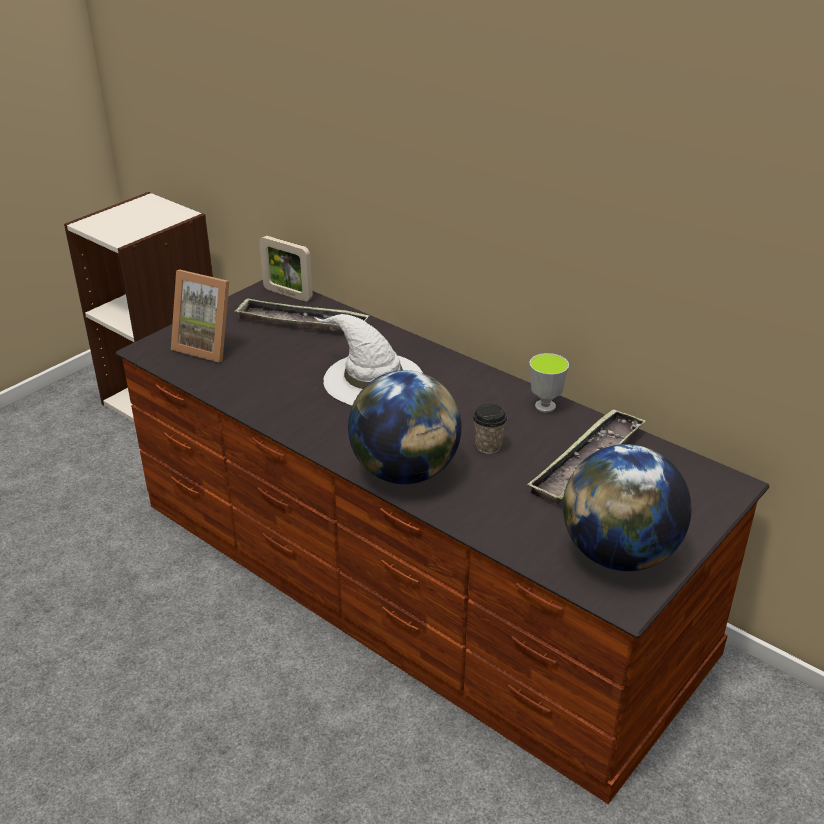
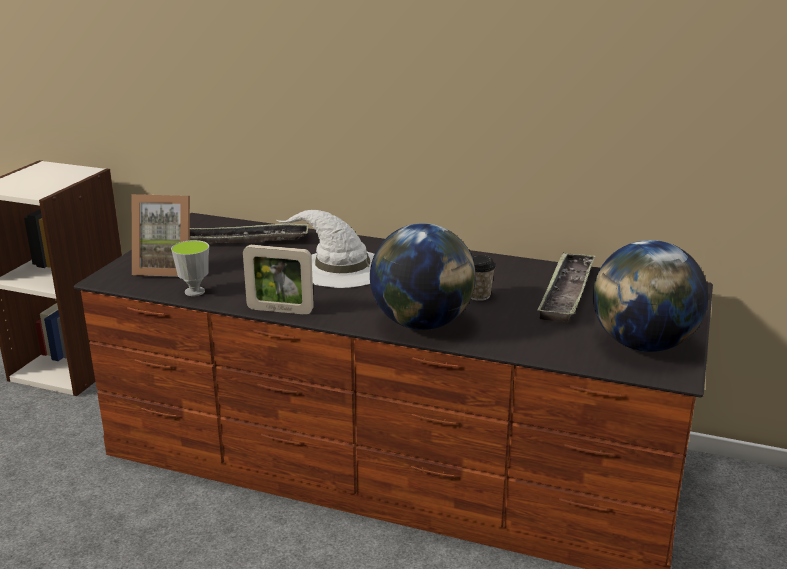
camera: 20 degrees left, 10 degrees down
picture frame [259,236,313,302] -> picture frame moved to [243,245,314,315]
cup [529,353,569,412] -> cup moved to [171,240,209,296]

